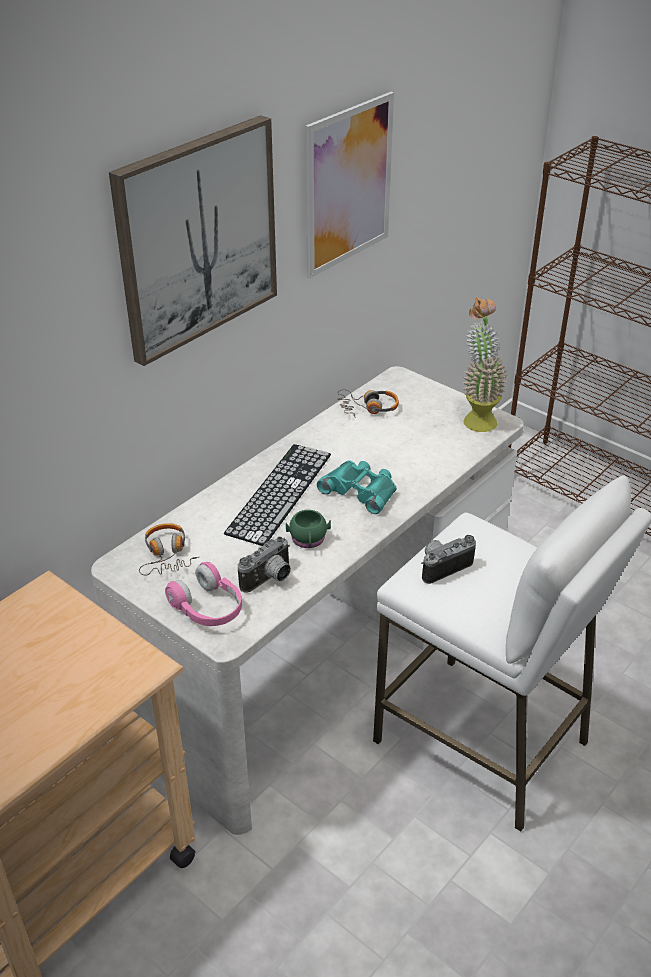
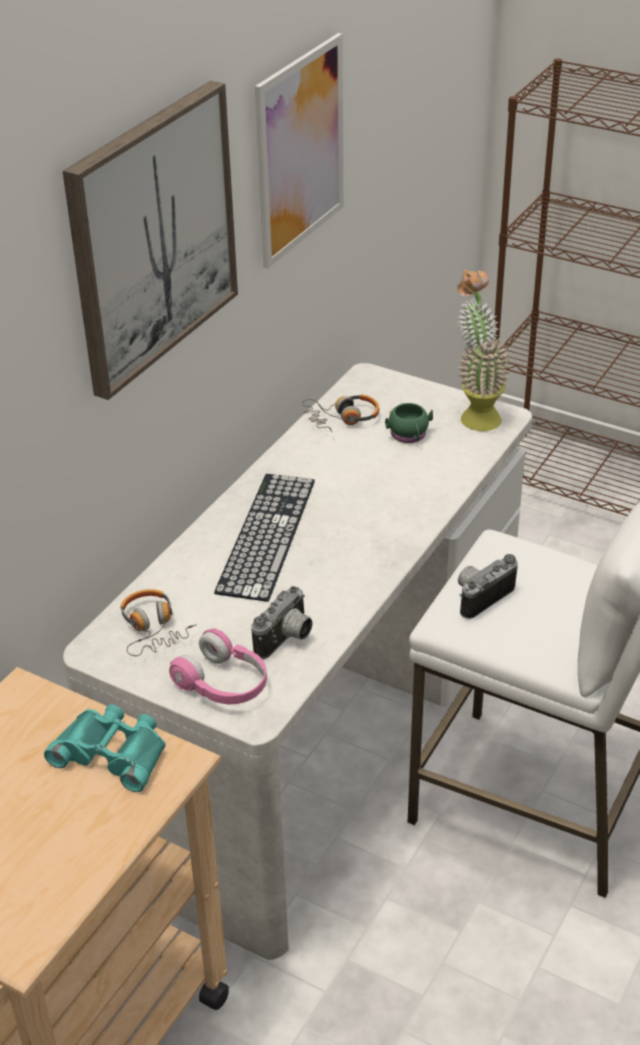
camera: 10 degrees left, 0 degrees up
green mug [286,509,331,548] -> green mug moved to [385,403,433,443]
turquoise binoculars [317,460,397,514] -> turquoise binoculars moved to [44,704,166,792]

